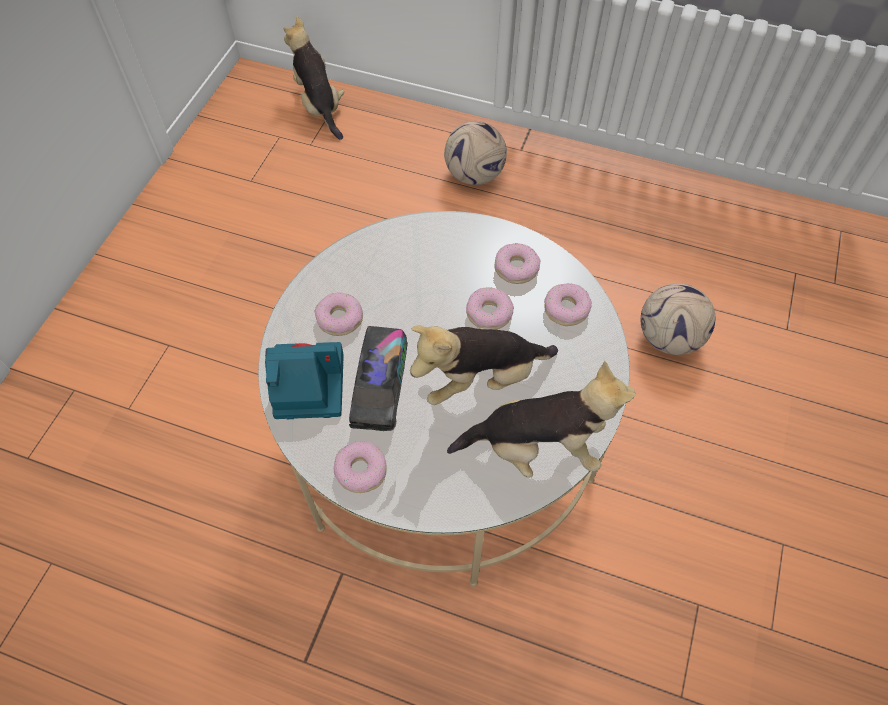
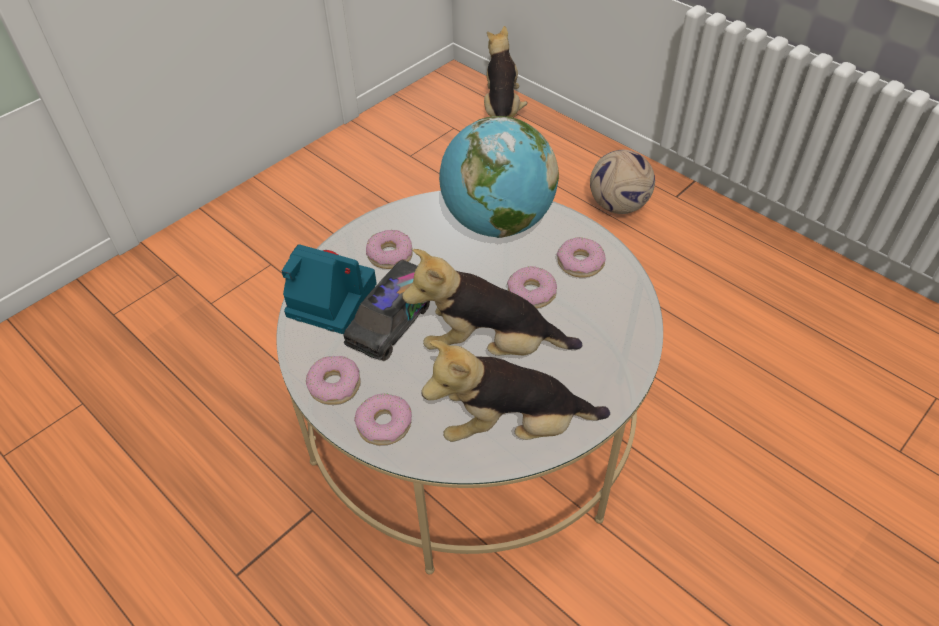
camera: 25 degrees right, 10 degrees down
plush toy [447,361,635,478] -> plush toy turned 150 degrees clockwise [421,340,610,442]
donut [544,283,592,326] -> donut moved to [354,393,412,445]
football [641,283,715,355] -> none
none -> globe [439,116,559,238]

